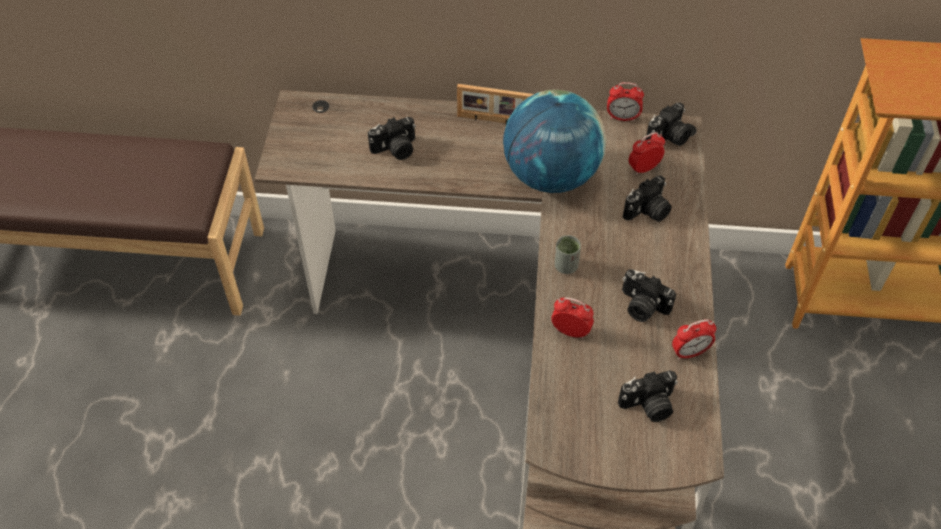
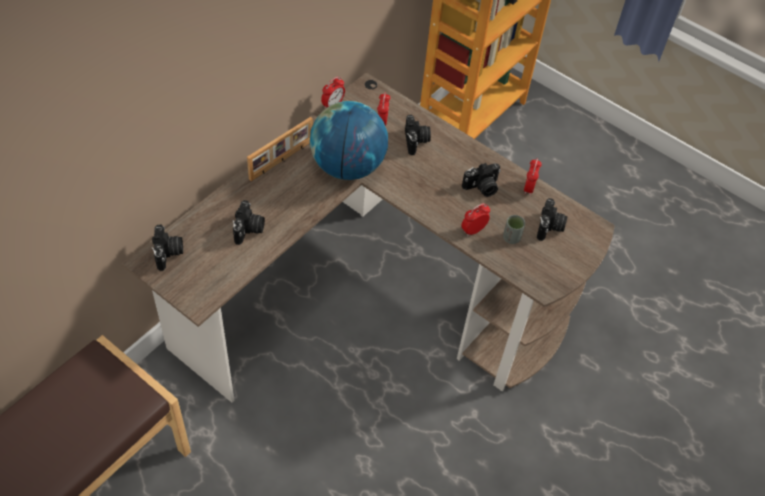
camera: 60 degrees left, 0 degrees up
grey cup [554,235,581,274] -> grey cup moved to [503,215,525,244]
camera [646,103,691,146] -> camera moved to [152,225,183,271]

